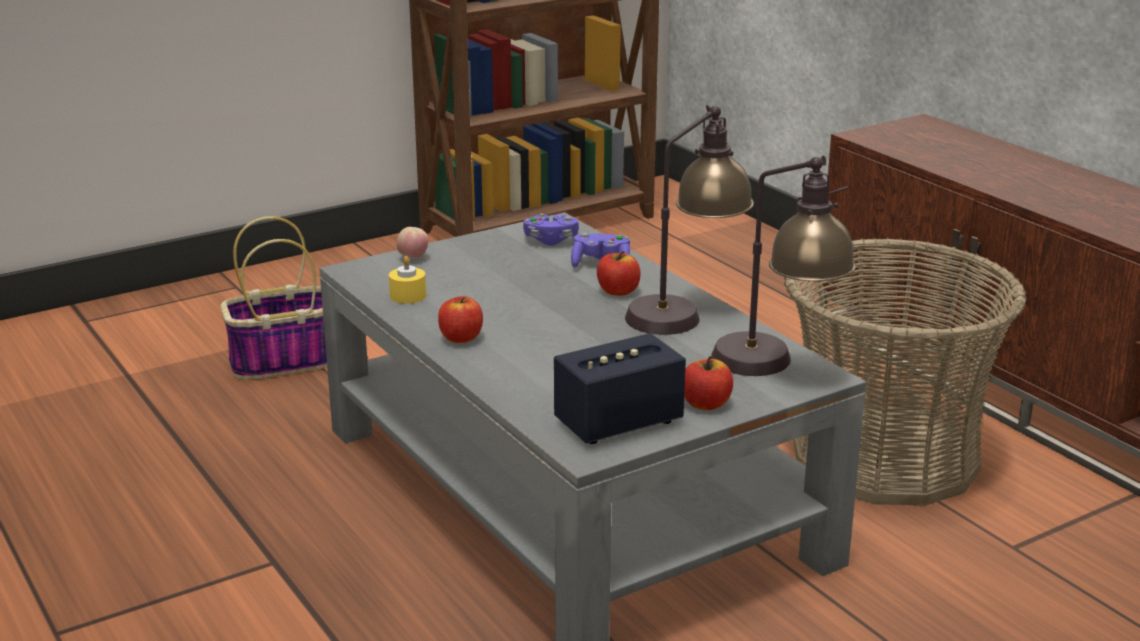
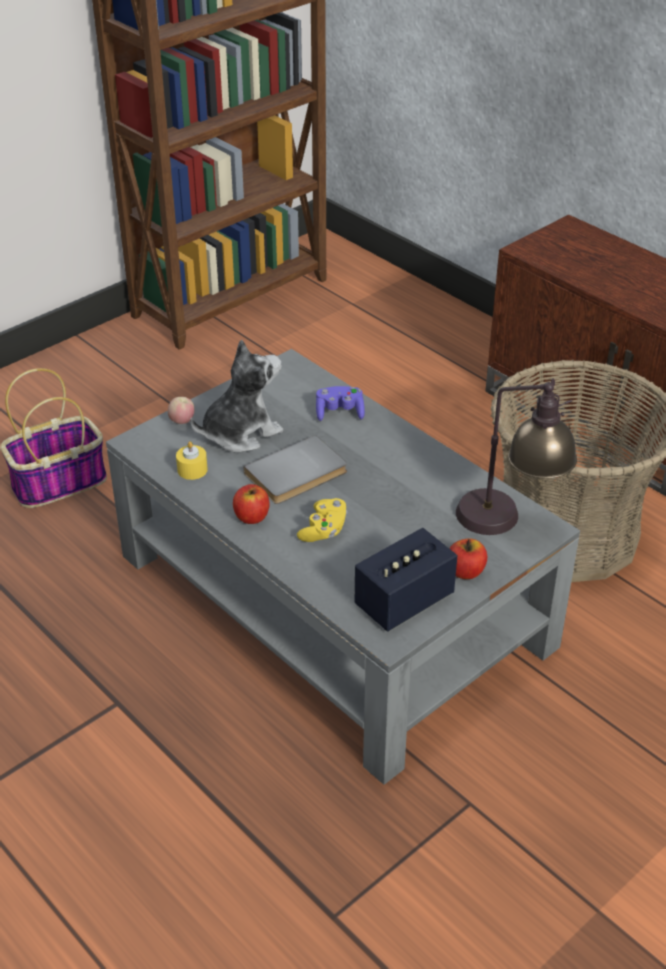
camera: 10 degrees left, 15 degrees up
purple game controller [523,214,579,246] -> none
apple [597,251,641,295] -> none
table lamp [625,105,754,335] -> none
none -> plush toy [190,339,283,453]
none -> grey book [244,435,347,504]
none -> yellow game controller [297,498,348,542]

